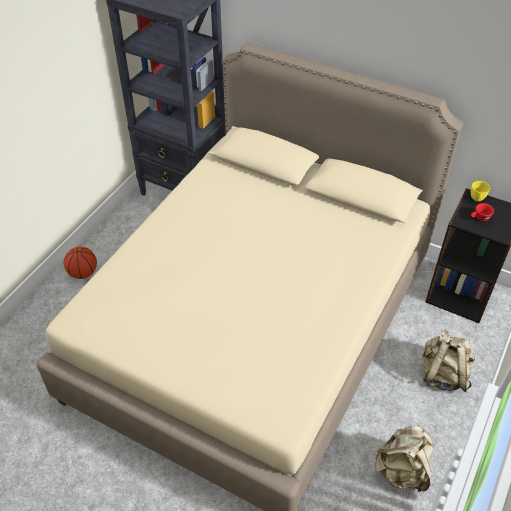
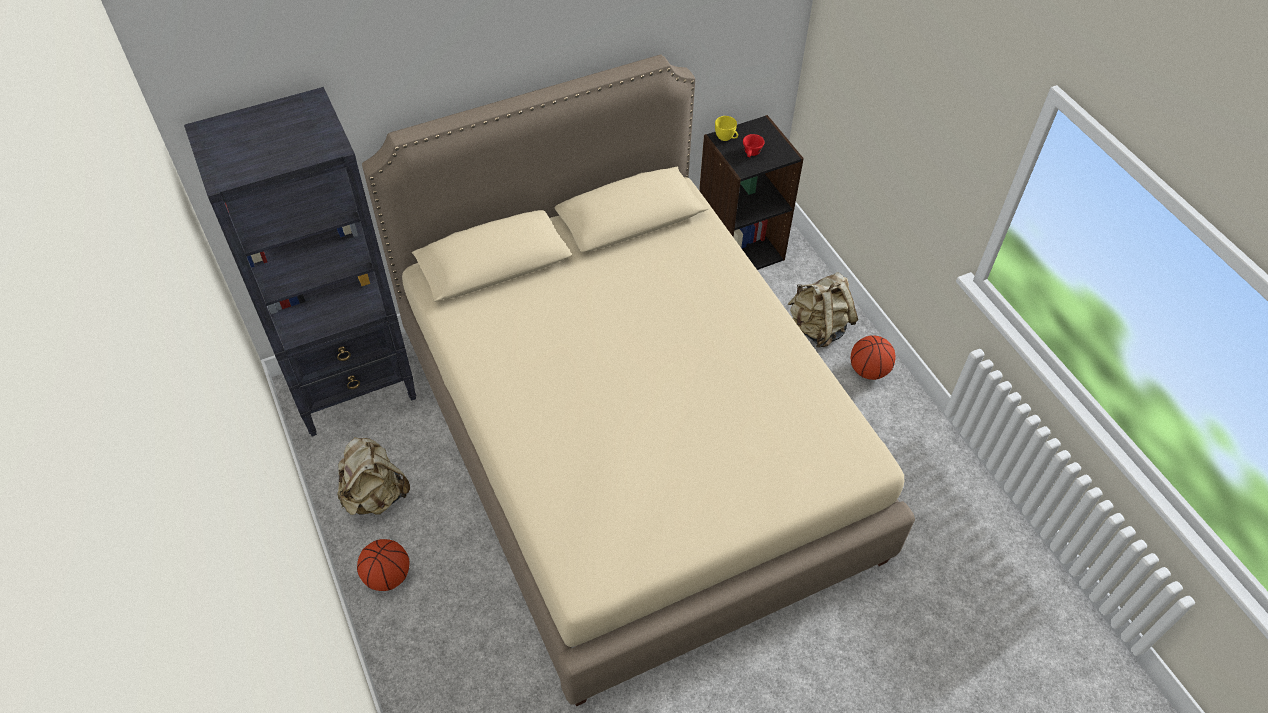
camera: 55 degrees left, 5 degrees up
beige backpack [375,425,434,492] -> beige backpack moved to [337,437,410,515]
none -> basketball [851,335,895,380]

